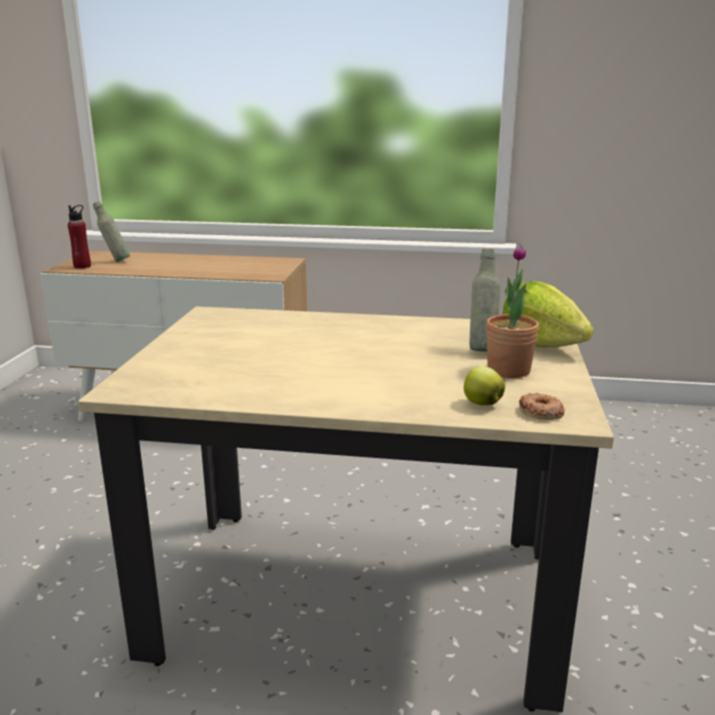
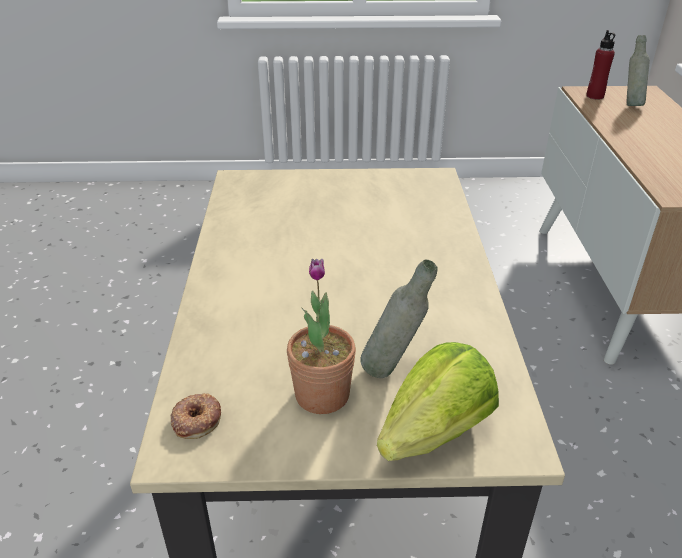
camera: 80 degrees right, 15 degrees up
apple [464,366,505,406] -> none

